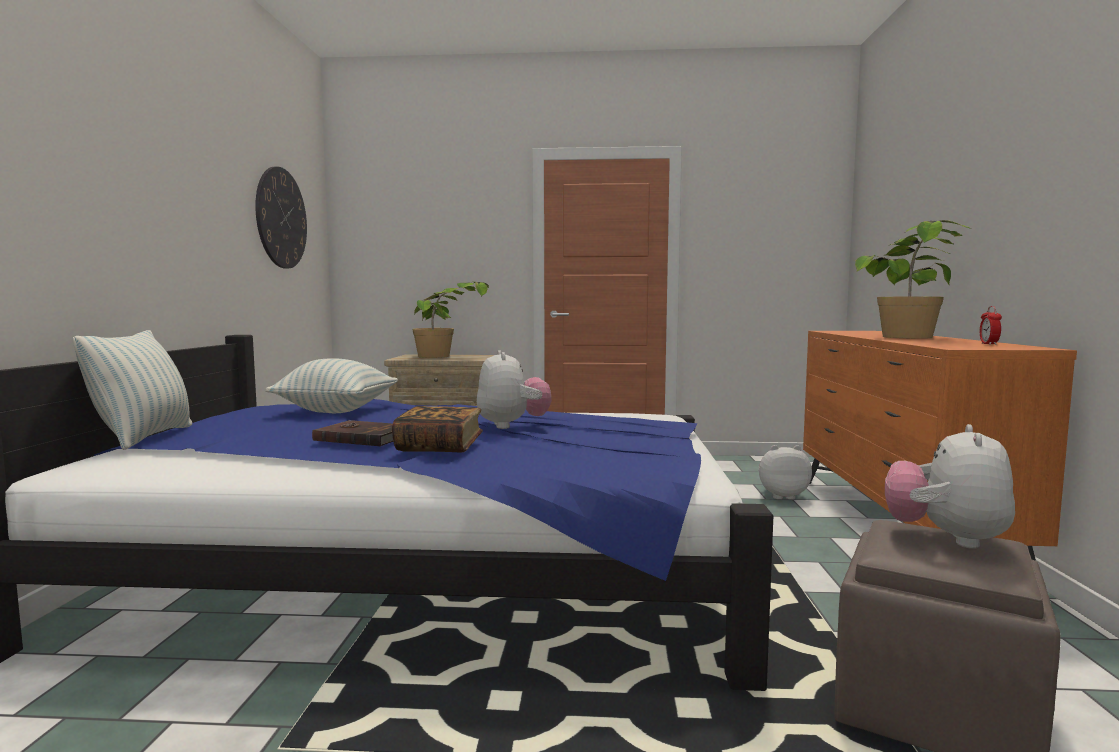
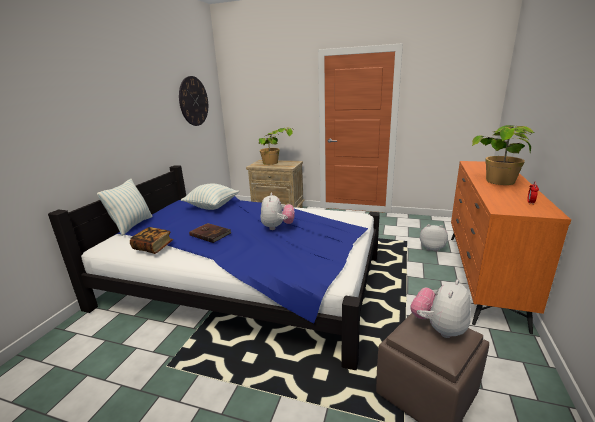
camera: 15 degrees right, 15 degrees up
book [392,406,483,452] -> book moved to [130,227,173,254]

